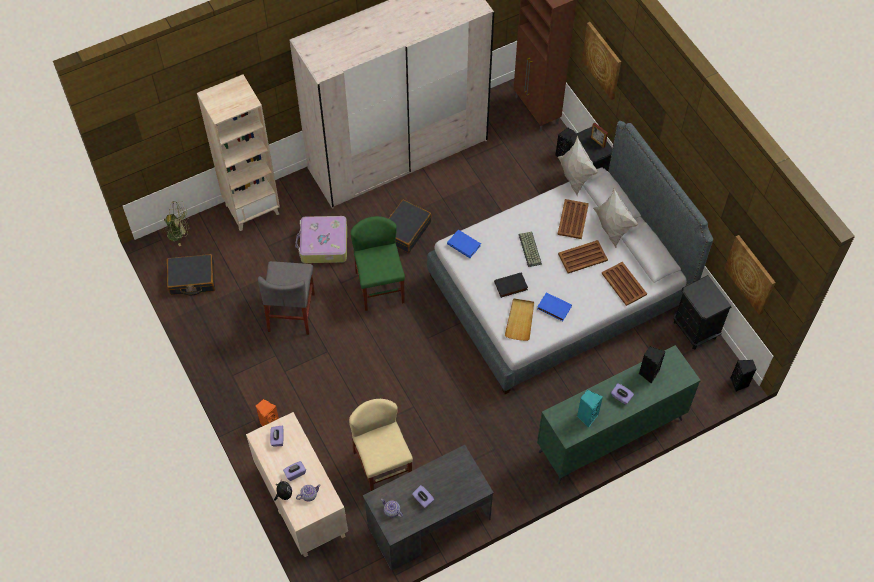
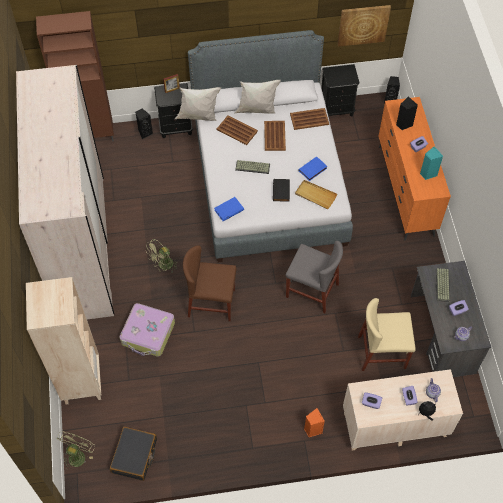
camera: 70 degrees left, 0 degrees up
grey chair [258,261,315,335] -> grey chair moved to [285,241,343,313]
green chair [351,216,405,311] -> brown chair [183,245,237,321]
black suitcase [389,200,432,253] -> green fan [146,239,178,273]
green dresser [537,345,701,484] -> orange dresser [378,97,451,241]
picture [582,22,621,100] -> none
none -> keyboard [436,268,450,302]

